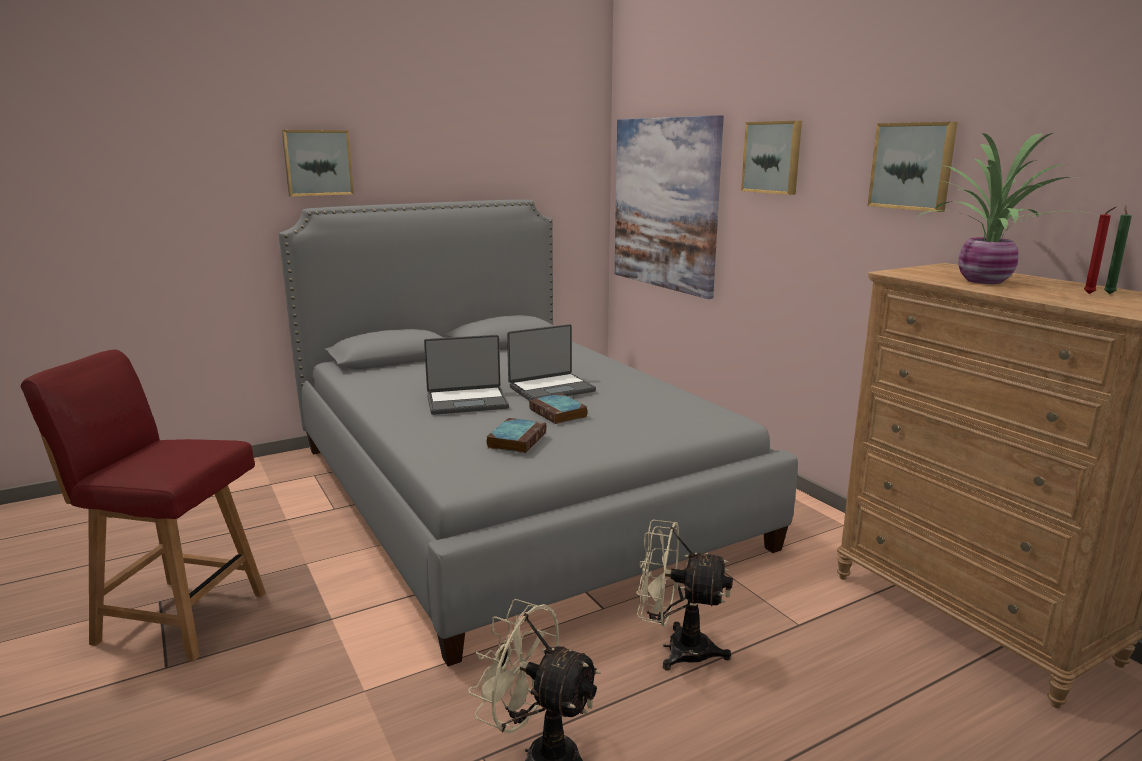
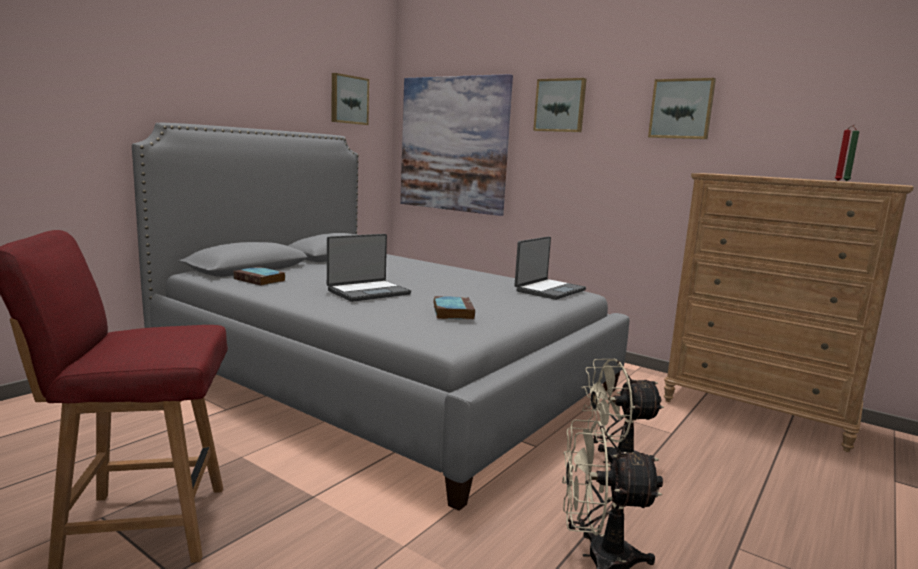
camera: 25 degrees left, 5 degrees down
picture [282,130,354,197] -> picture moved to [331,73,369,125]
laptop [507,324,596,400] -> laptop moved to [514,236,586,300]
book [529,393,588,424] -> book moved to [233,267,285,286]
potted plant [916,133,1099,284] -> none

